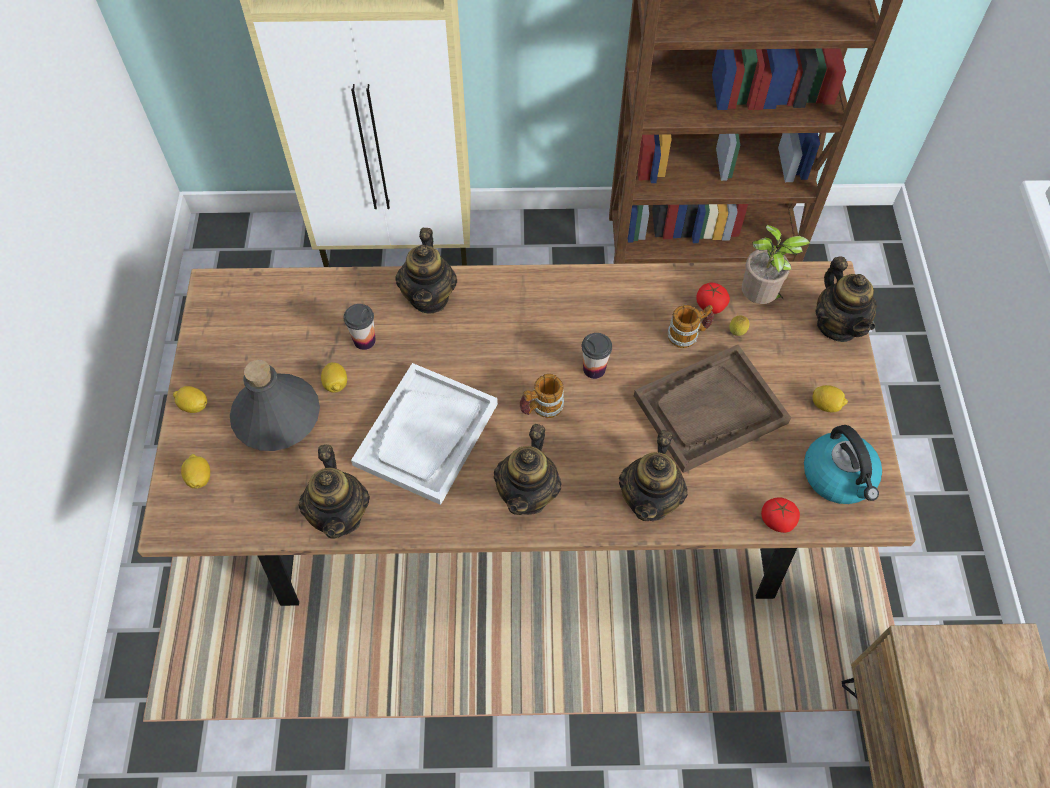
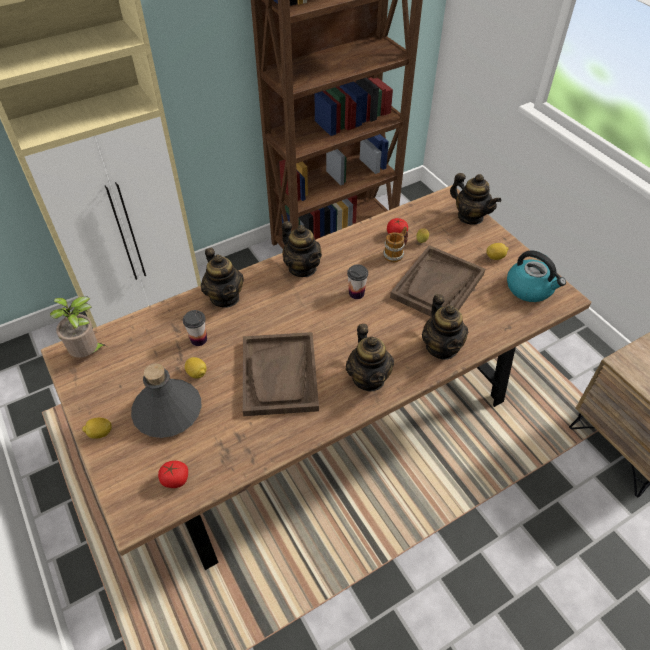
camera: 30 degrees left, 10 degrees down
lemon [181,454,210,489] -> none
teapot [298,445,370,539] -> teapot moved to [282,221,322,277]
white tray [351,363,498,505] -> brown tray [243,332,319,416]
mug [520,374,564,418] -> none
potted plant [742,224,810,304] -> potted plant moved to [50,296,106,358]
tomato [761,497,800,533] -> tomato moved to [158,461,188,488]

